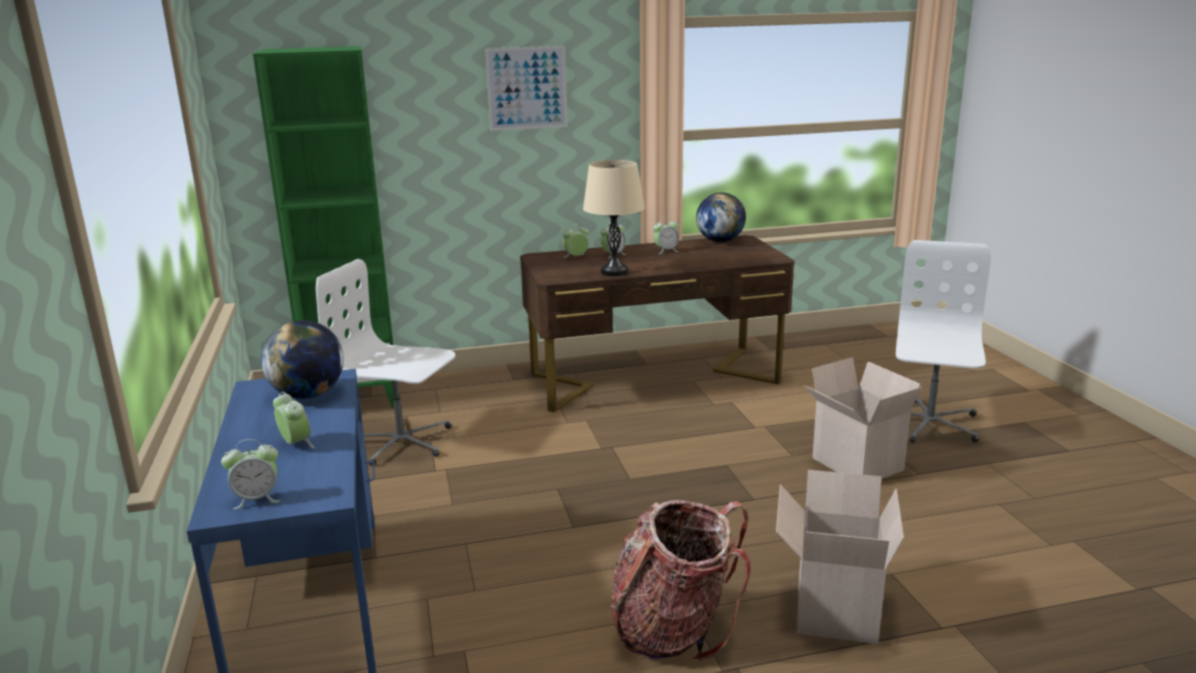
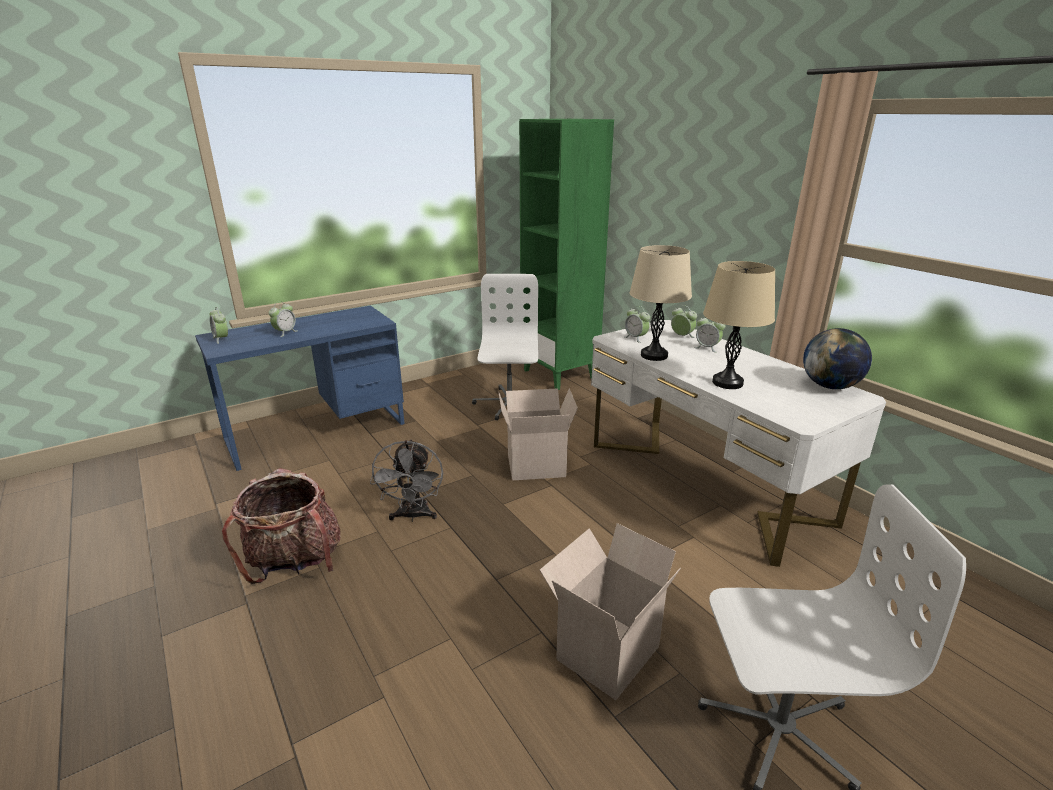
camera: 70 degrees right, 5 degrees up
globe [261,320,344,399] -> none
picture [485,46,568,131] -> none
brown desk [520,235,795,412] -> white desk [591,320,886,567]
alarm clock [653,218,679,254] -> alarm clock moved to [624,306,650,343]
cardboard box [776,470,904,644] -> cardboard box moved to [498,388,578,480]
none -> grey fan [370,439,443,522]
none -> beige table lamp [703,261,775,389]

